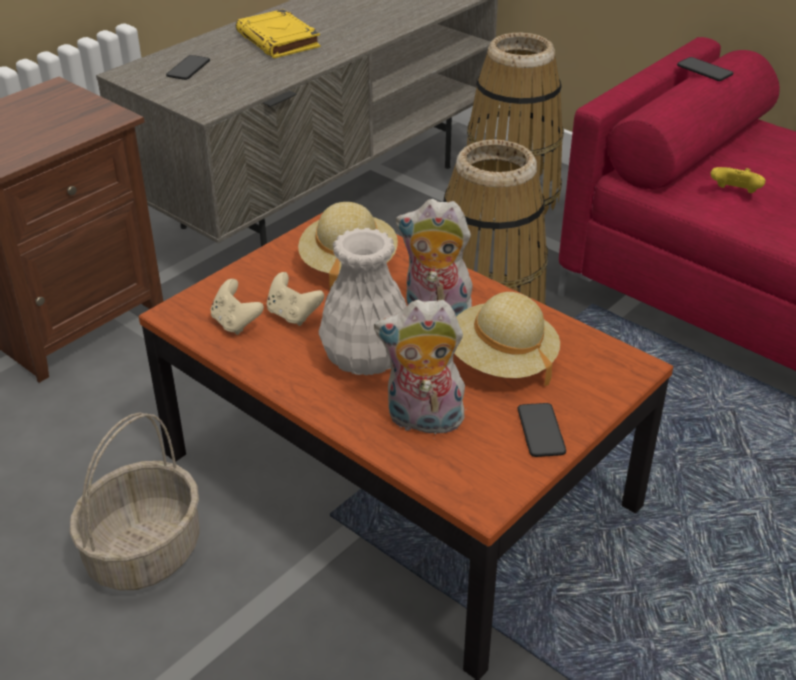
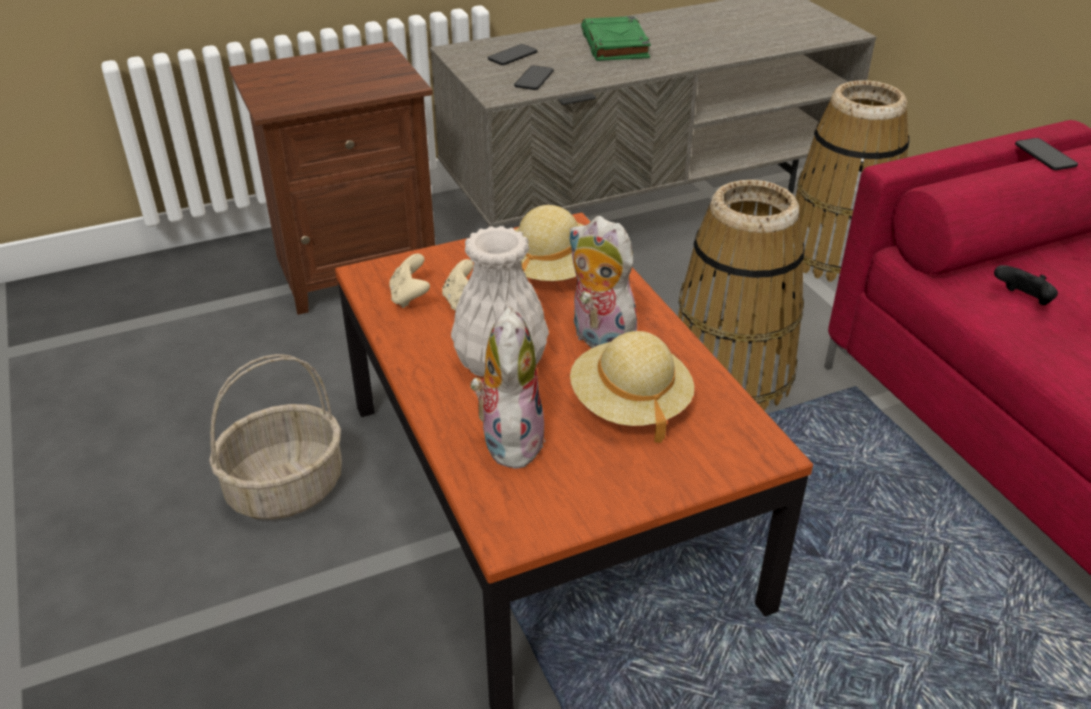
camera: 25 degrees right, 0 degrees up
yellow book [236,9,321,58] -> green book [581,16,651,61]
plush toy [374,300,465,439] -> plush toy turned 60 degrees clockwise [470,307,545,470]
phone [518,403,566,457] -> phone moved to [514,66,554,90]
yellow game controller [711,167,765,193] -> black game controller [994,265,1058,305]

